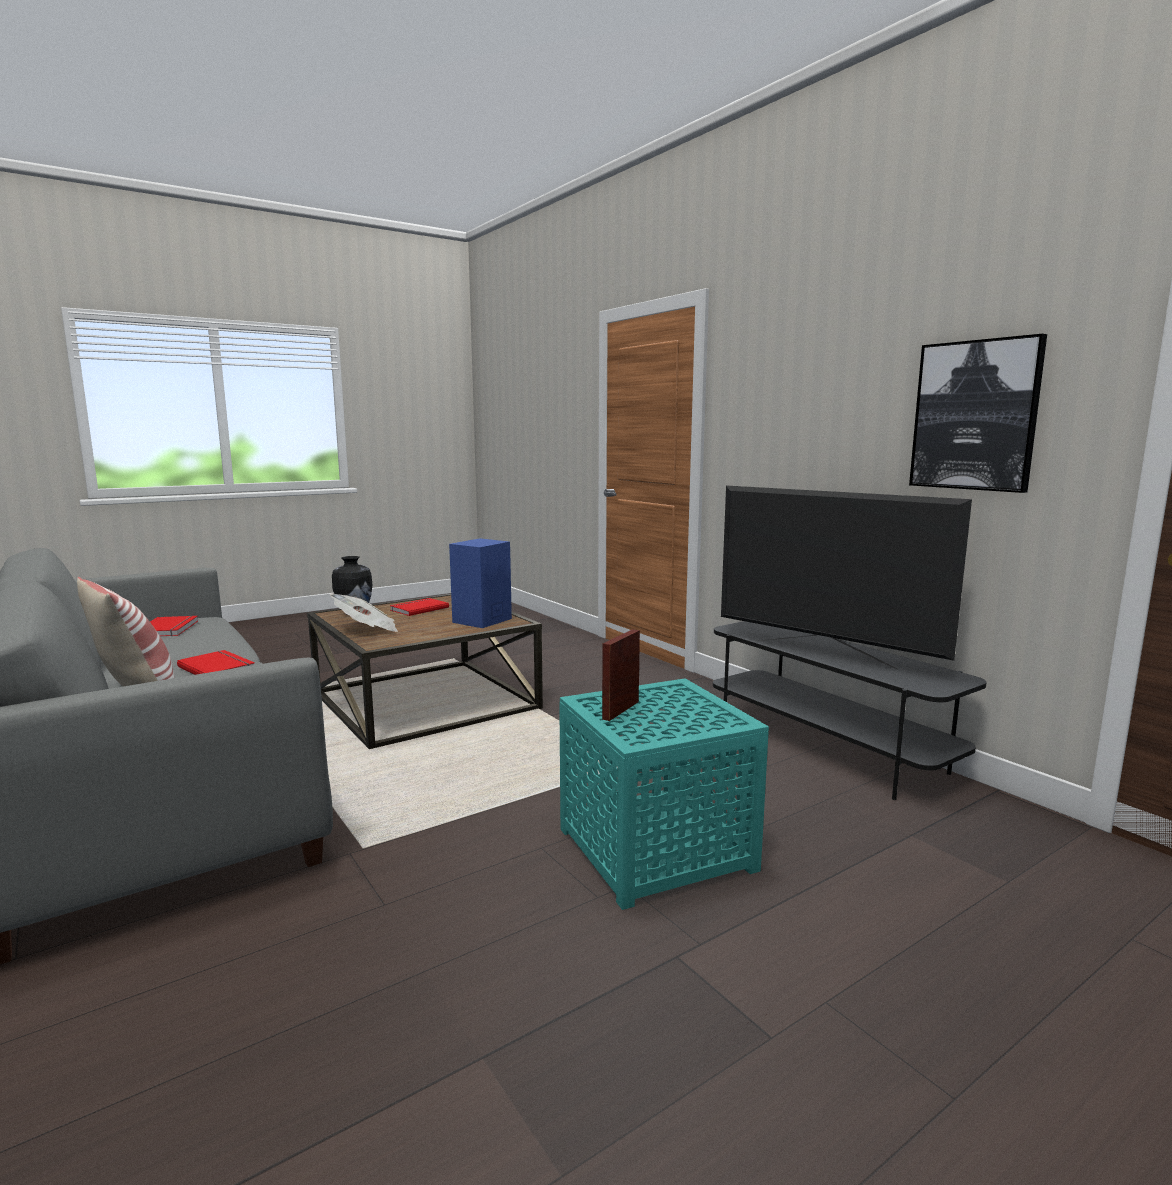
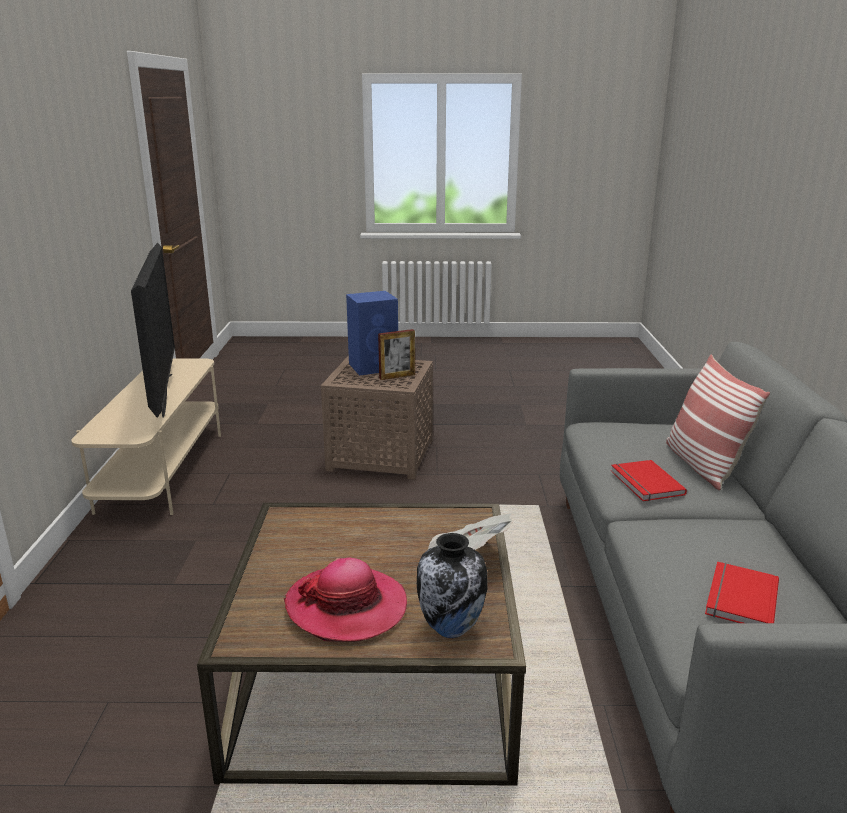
camera: 145 degrees left, 10 degrees up
red book [390,598,449,616] -> hat [284,557,407,642]
blue speaker [449,538,512,628] -> blue speaker moved to [346,291,398,376]
turquoise side table [559,678,769,910] -> brown side table [321,356,433,479]
black tv stand [713,621,987,800] -> beige tv stand [71,358,221,515]
picture [909,334,1047,493] -> none

